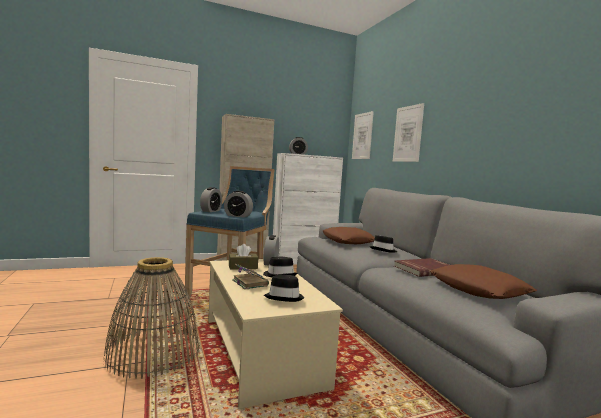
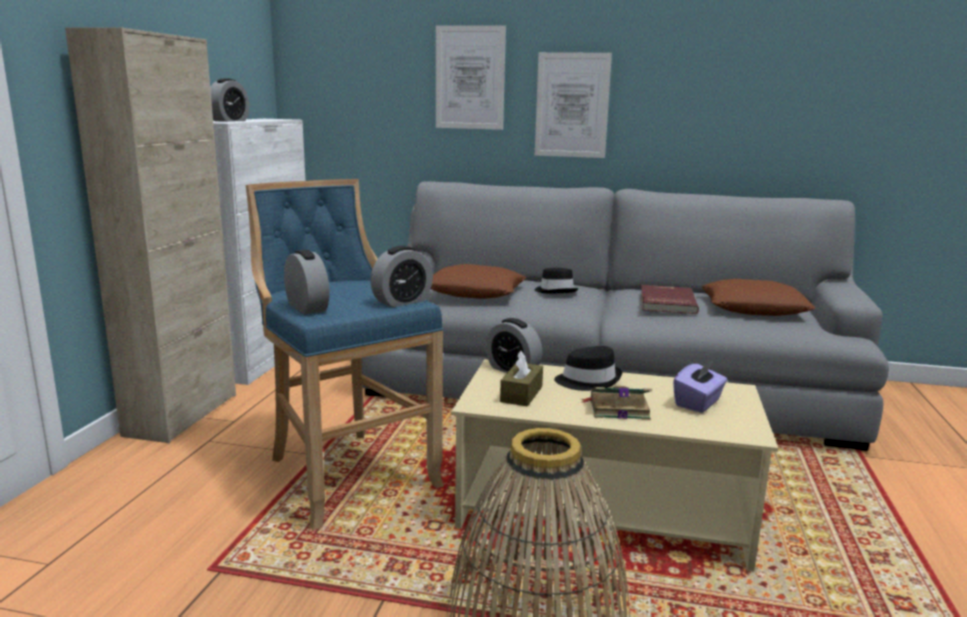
camera: 55 degrees left, 10 degrees up
black hat [264,274,304,302] -> purple tissue box [673,361,727,413]
picture [352,111,374,159] -> picture moved to [535,52,612,158]

